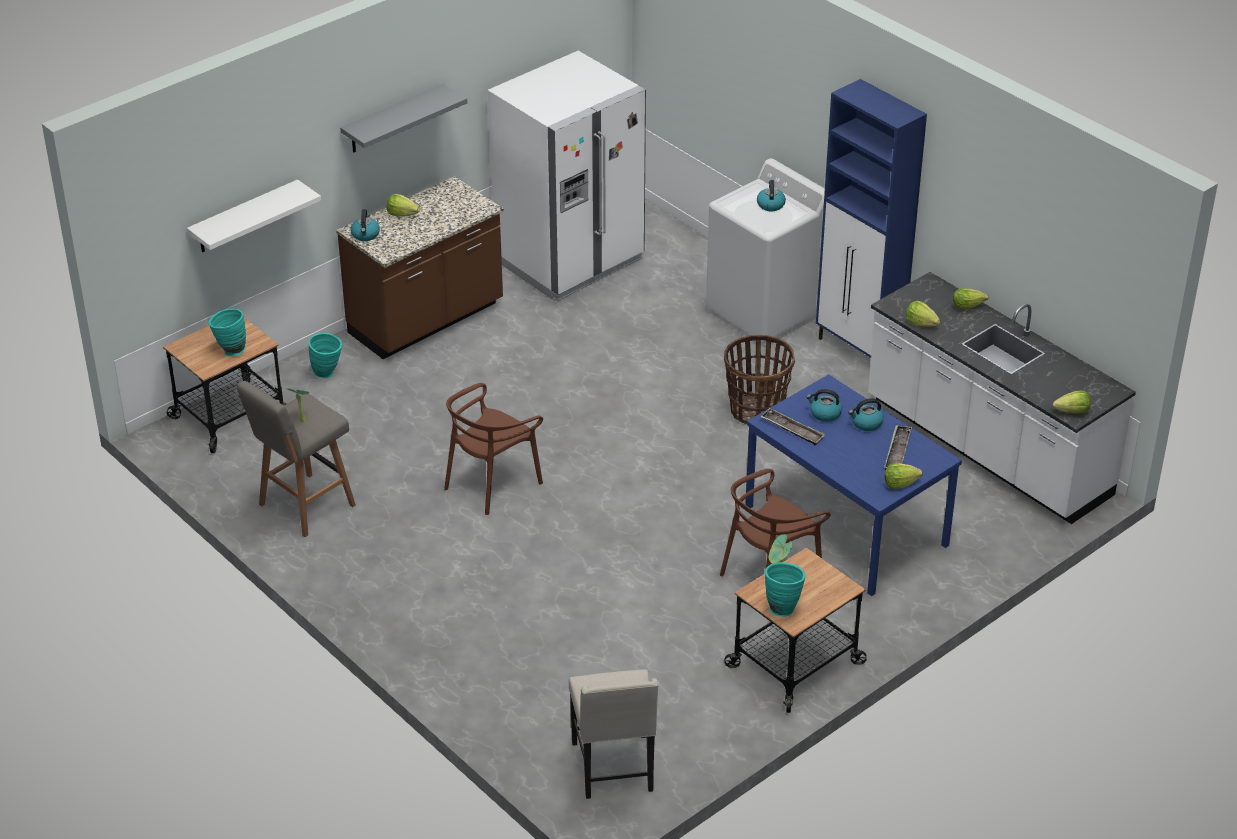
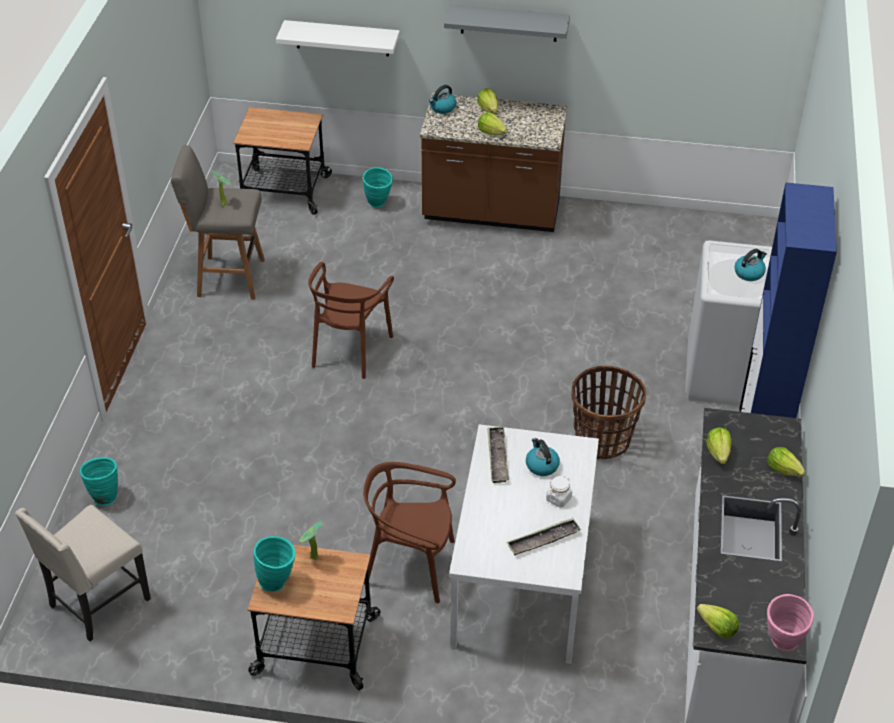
camera: 50 degrees right, 5 degrees up
turquoise vase [208,309,246,357] -> turquoise vase moved to [80,457,118,506]
brown chair [444,383,543,515] -> brown chair turned 75 degrees counterclockwise [308,262,394,379]
white fridge [488,51,646,301] -> none
blue dining table [745,374,962,596] -> white dining table [449,424,599,664]
kettle [848,398,884,431] -> white jar [546,476,572,507]
lettuce [885,463,922,489] -> lettuce moved to [478,112,508,135]
none -> pink vase [767,594,814,651]

